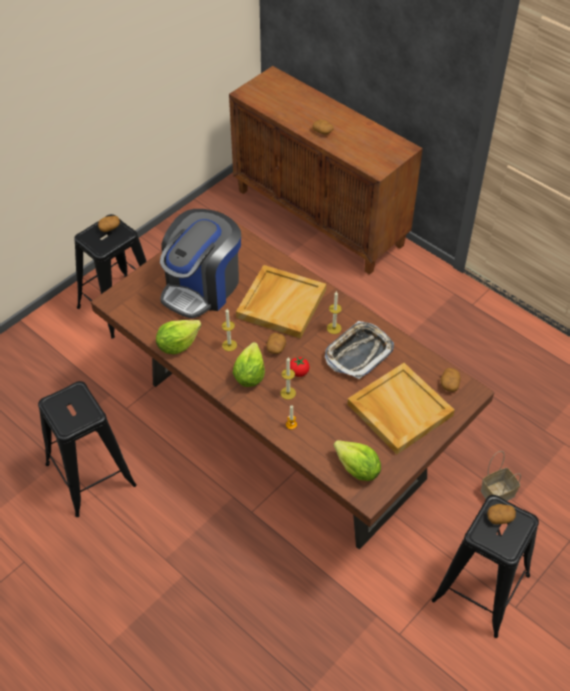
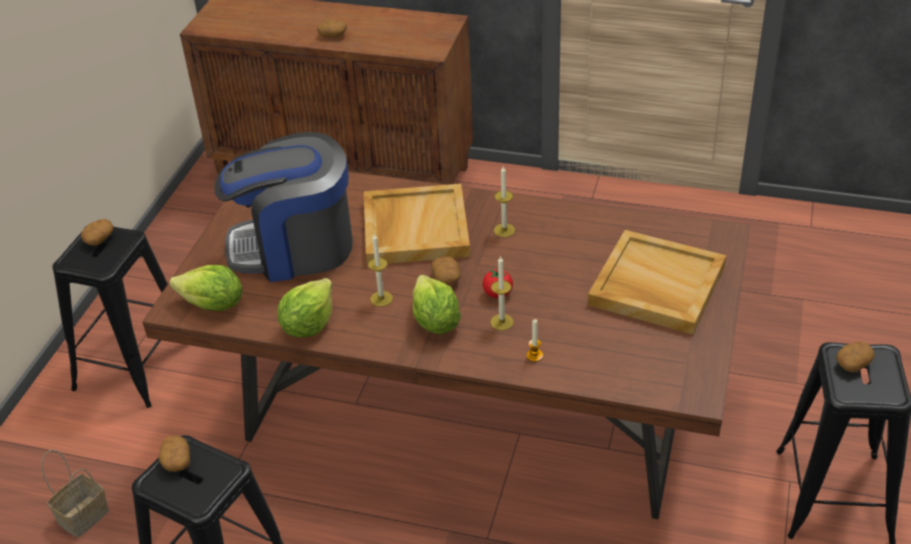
camera: 25 degrees left, 10 degrees down
coffee machine [160,209,241,319] -> coffee machine turned 75 degrees clockwise [214,132,353,282]
tray [325,321,394,379] -> none
lettuce [334,440,381,481] -> lettuce moved to [169,265,243,311]
potato [440,368,461,392] -> potato moved to [159,436,190,472]
basket [481,451,521,501] -> basket moved to [42,450,109,537]

